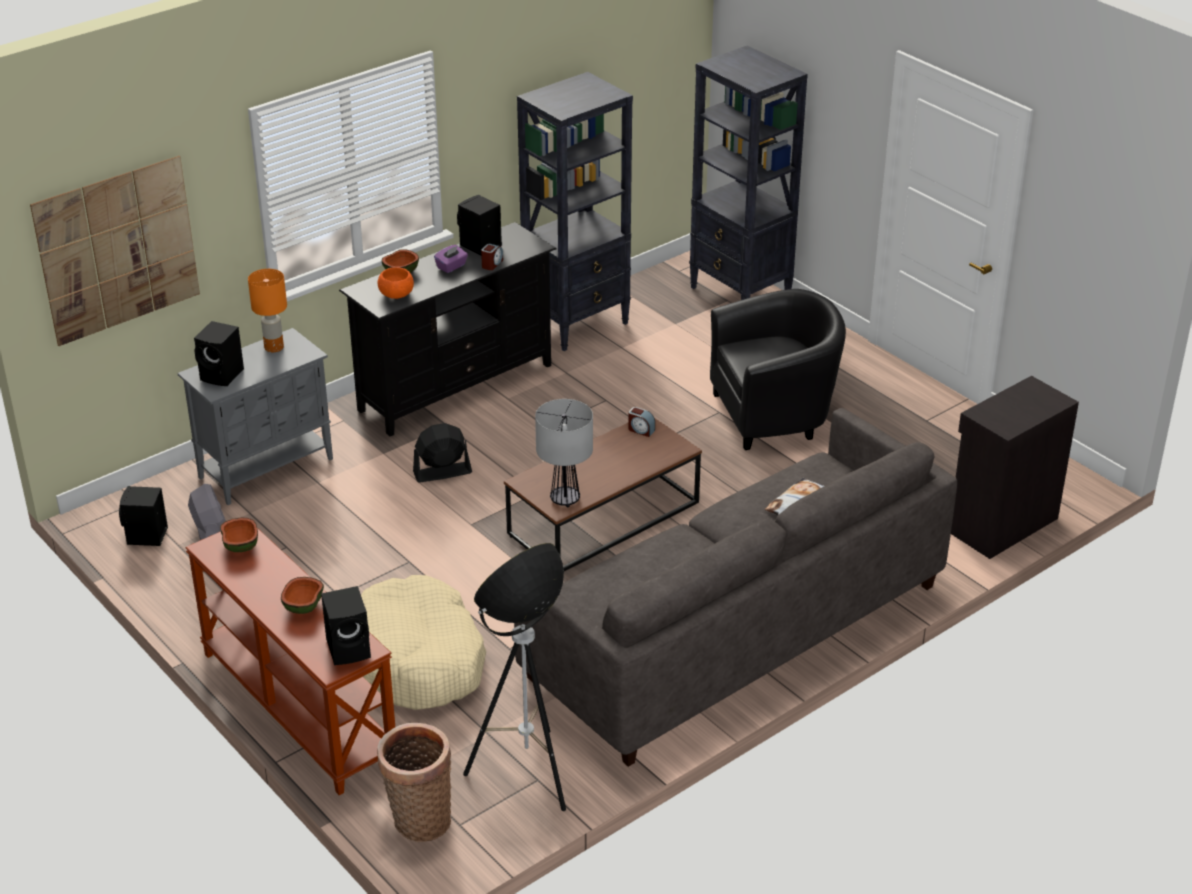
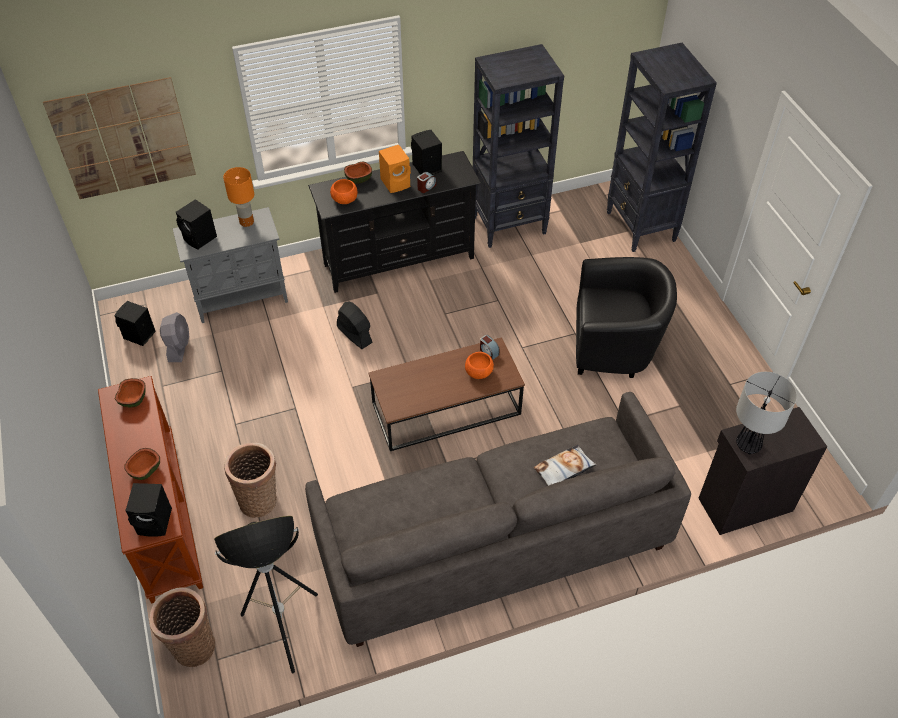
camera: 20 degrees right, 15 degrees up
beige dog bed [361,575,486,710] -> basket [224,443,277,518]
black fan [413,423,472,482] -> black fan turned 45 degrees clockwise [337,301,373,349]
purple tissue box [434,245,468,273] -> orange speaker [379,145,411,193]
table lamp [535,399,593,507] -> table lamp moved to [736,372,797,454]
none -> orange bowl [465,352,494,379]

